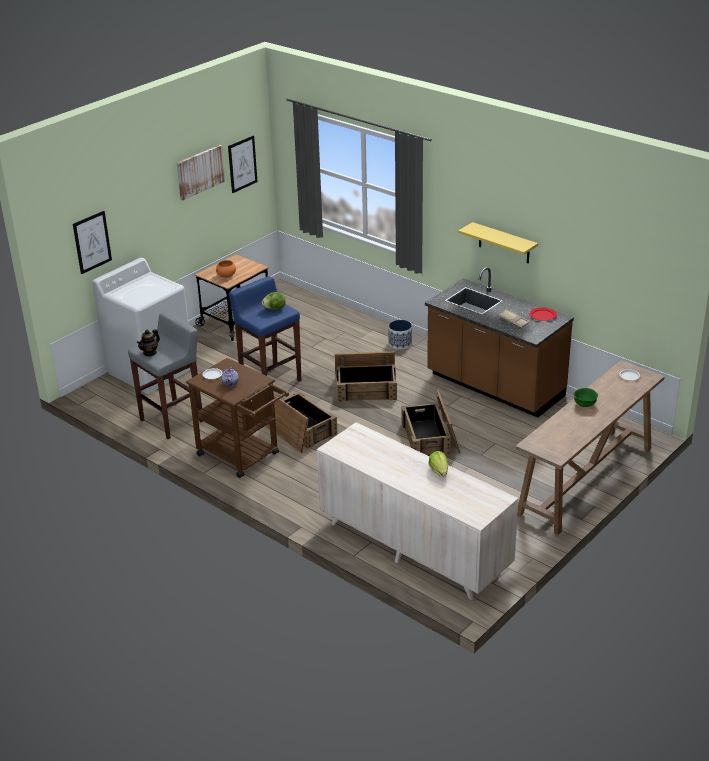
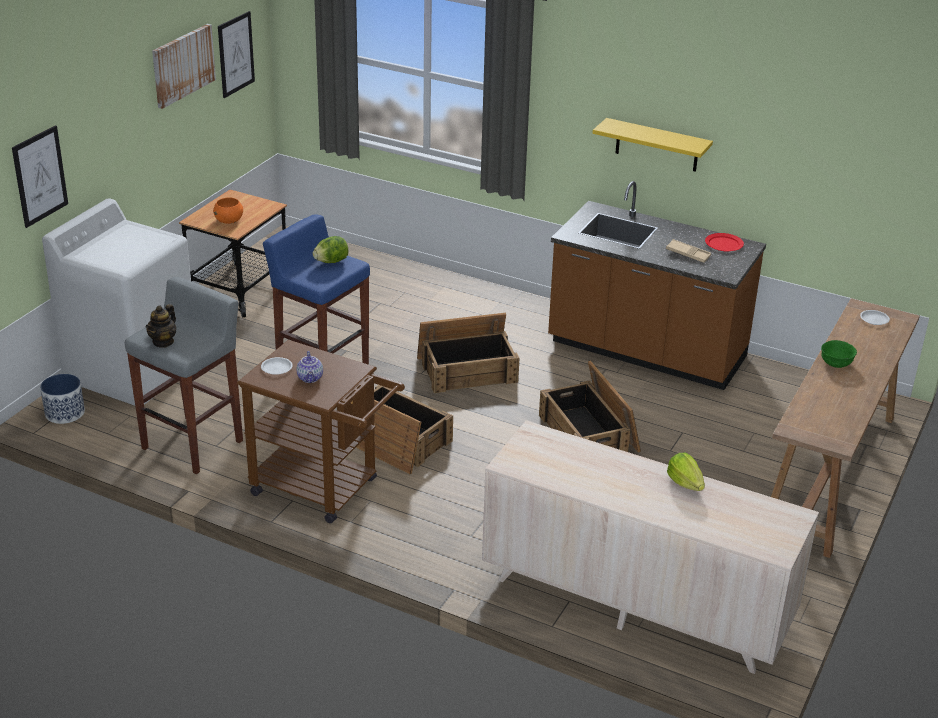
camera: 15 degrees left, 0 degrees up
planter [388,320,412,349] -> planter moved to [40,374,85,424]

